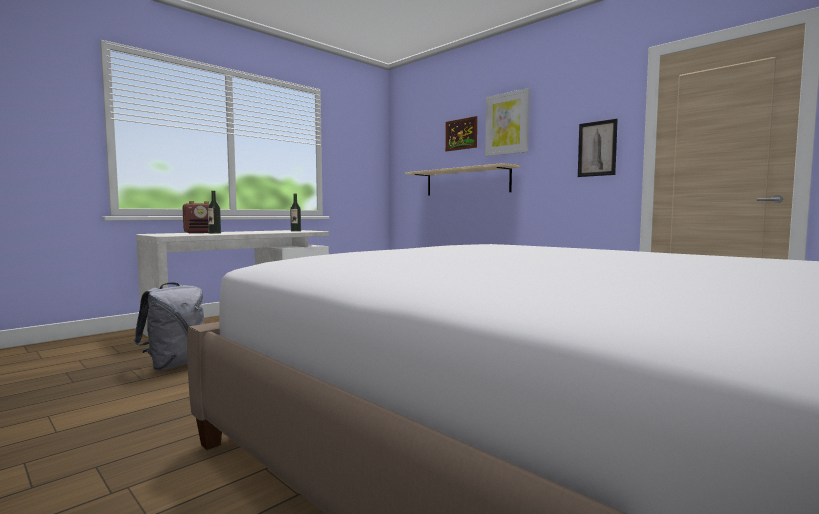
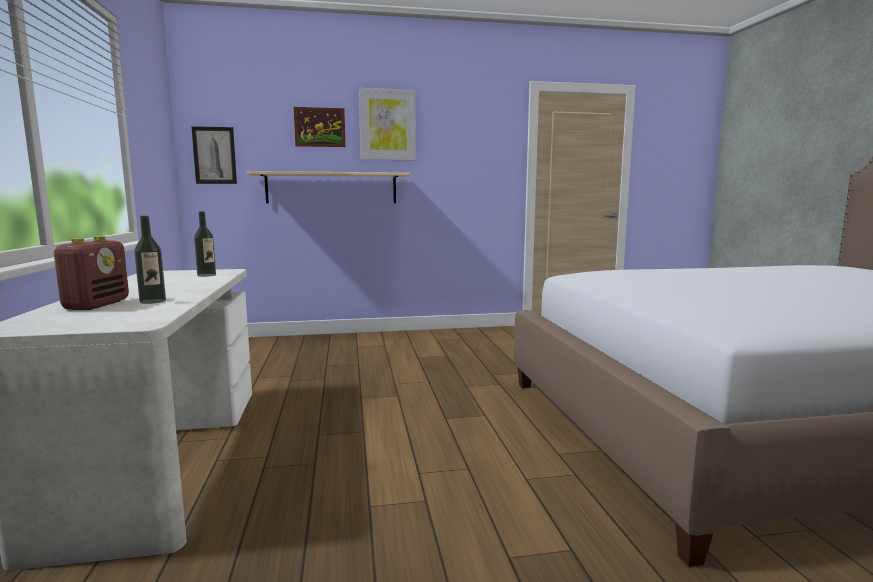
camera: 55 degrees left, 5 degrees up
grey backpack [134,282,204,371] -> none
picture [578,119,618,177] -> picture moved to [191,126,237,184]

